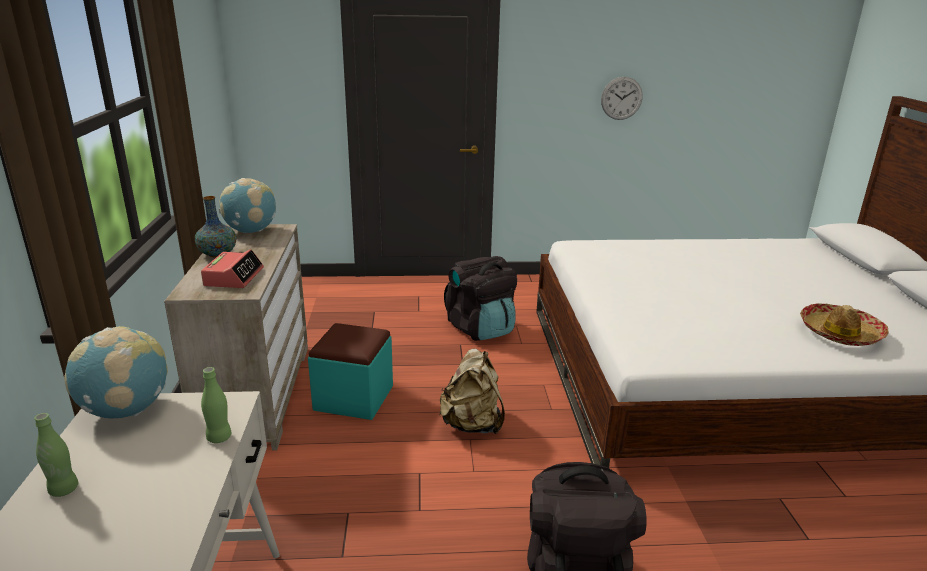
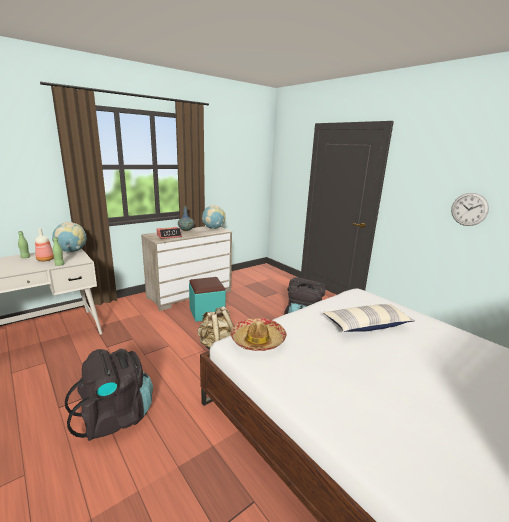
camera: 55 degrees right, 5 degrees down
hat [800,303,889,346] -> hat moved to [231,318,287,351]
none -> bottle [35,228,54,261]
none -> pillow [323,304,415,332]

